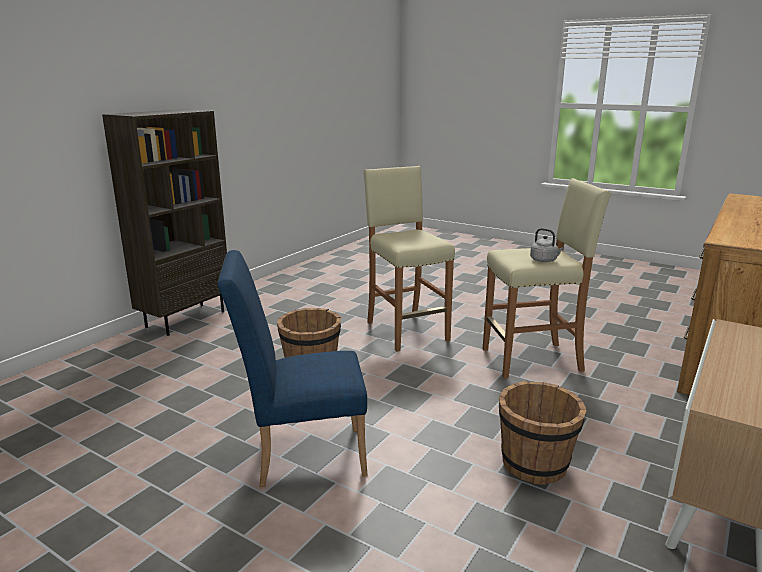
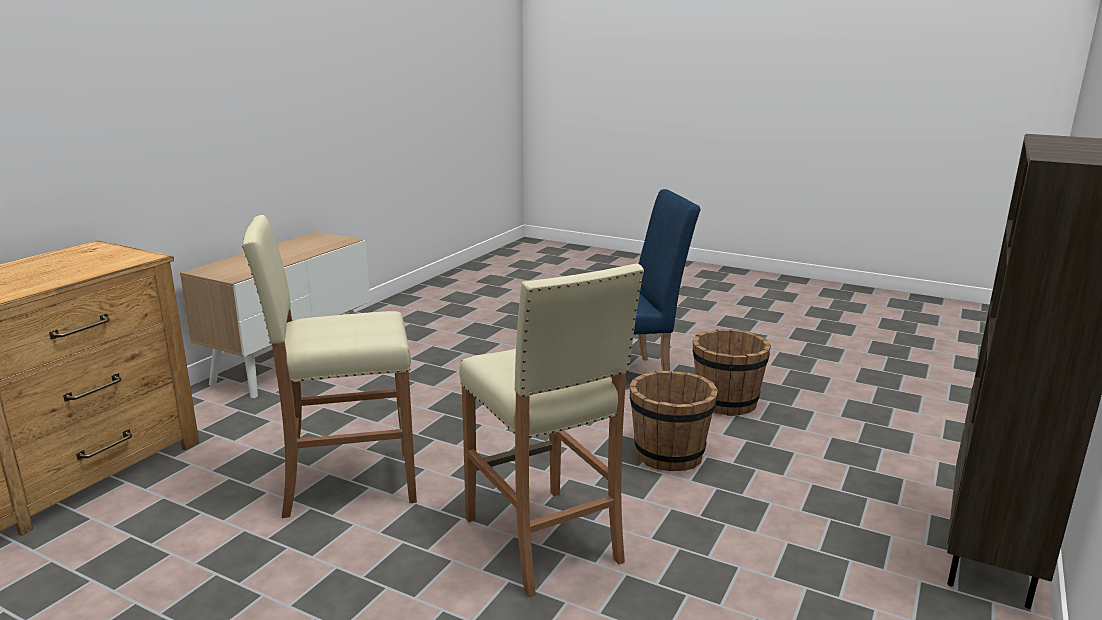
camera: 175 degrees right, 0 degrees up
brown bucket [499,381,587,485] -> brown bucket moved to [692,329,771,416]
grey kettle [530,228,564,262] -> none

